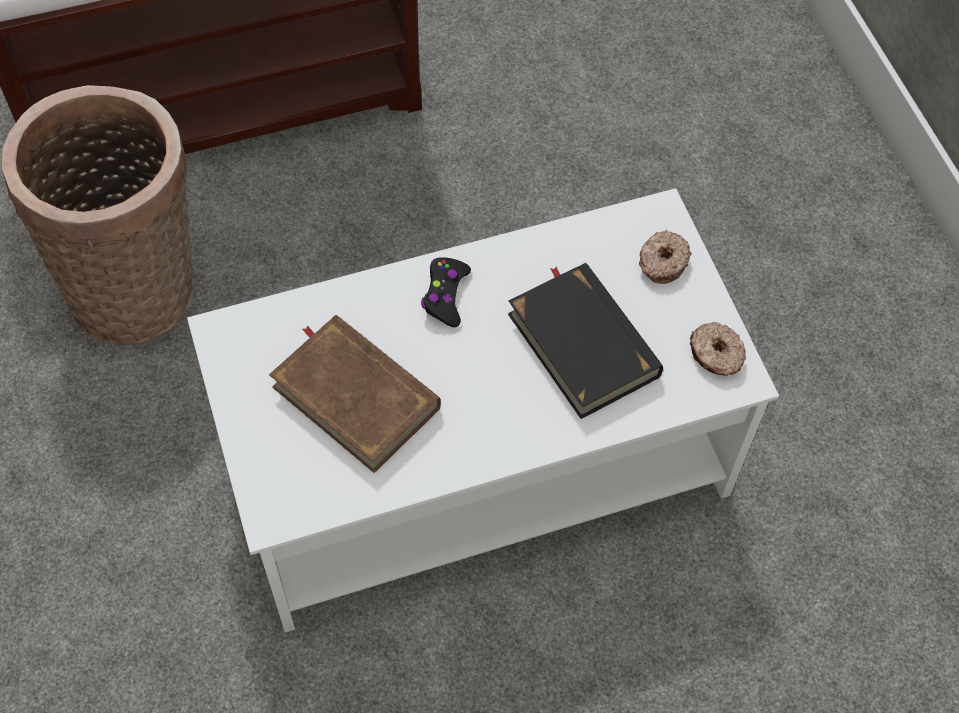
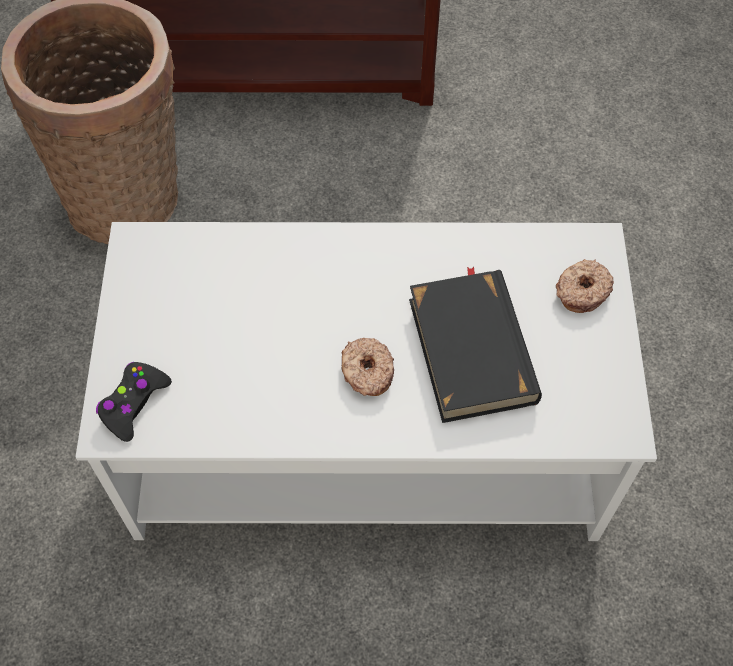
camera: 20 degrees right, 0 degrees up
brown book [269,315,441,473] -> none
black game controller [421,257,471,327] -> black game controller moved to [96,362,172,442]
donut [690,322,746,376] -> donut moved to [341,338,394,396]

